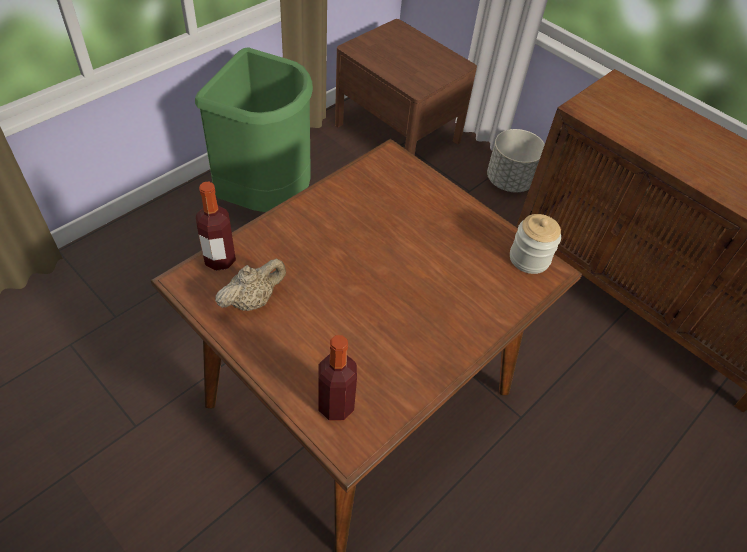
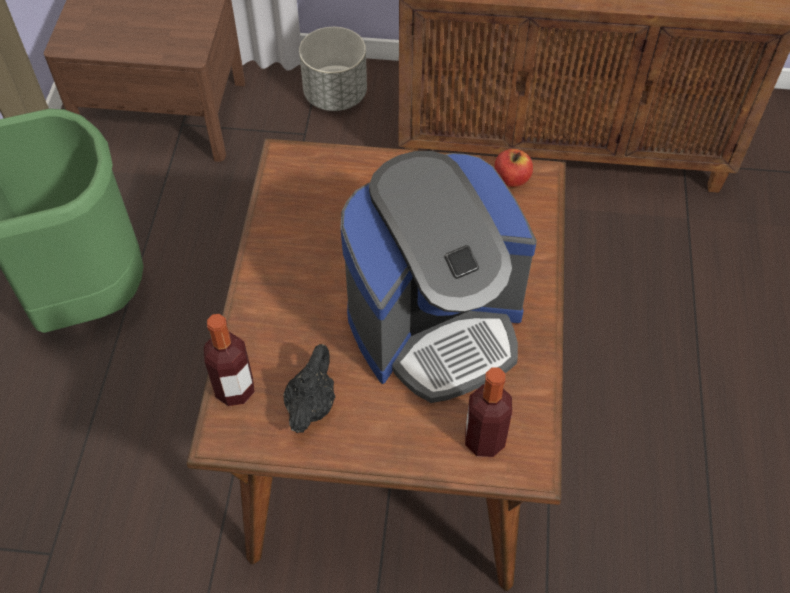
camera: 35 degrees left, 5 degrees up
beige teapot [215,259,286,311] -> black teapot [283,344,336,433]
jar [510,214,561,274] -> apple [494,149,533,187]
none -> coffee machine [341,151,537,403]

